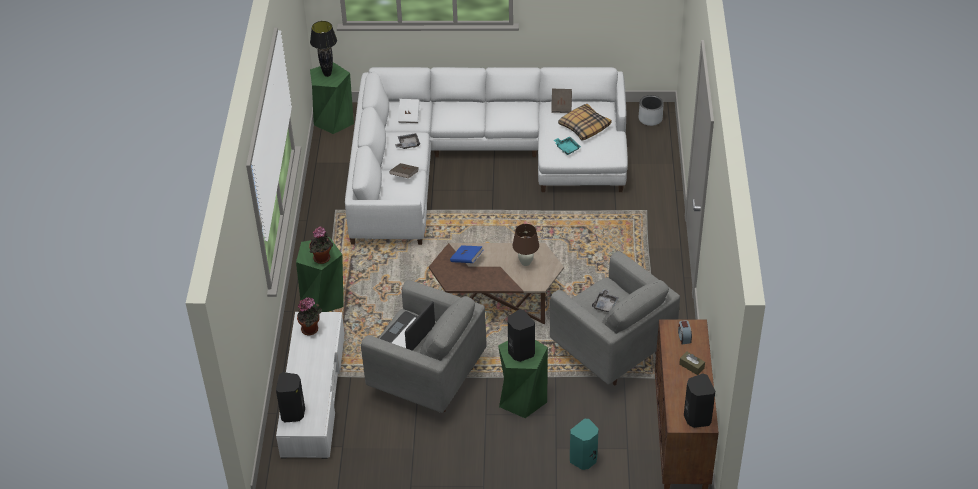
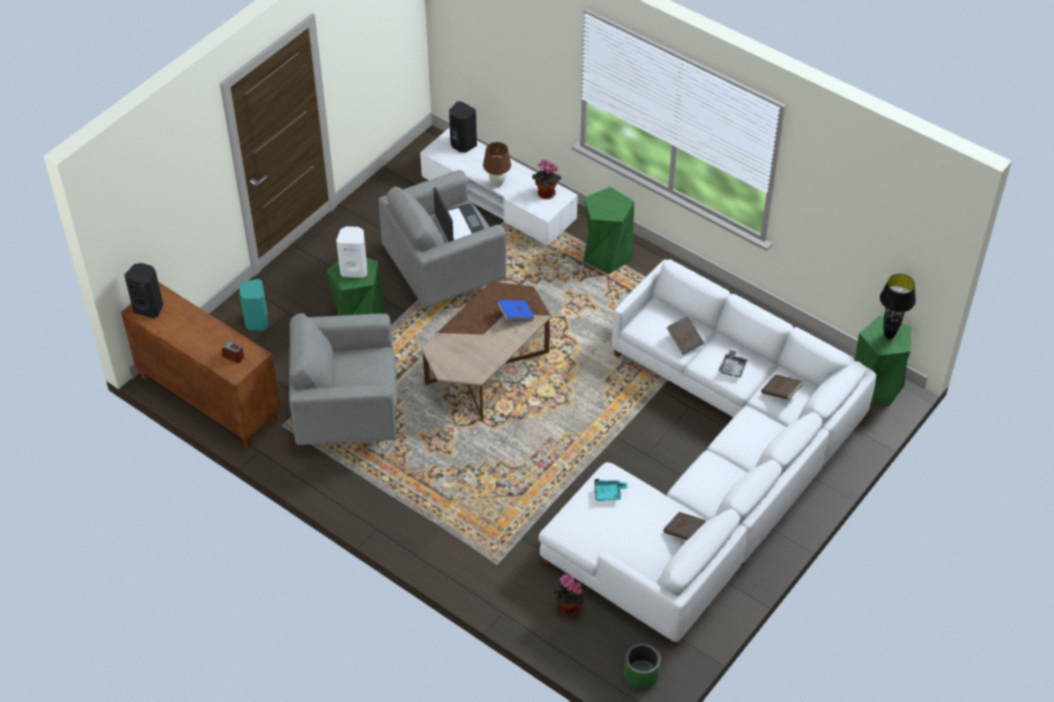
camera: 125 degrees right, 5 degrees up
potted plant [309,227,333,264] -> potted plant moved to [553,574,584,616]
white book [398,99,420,124] -> brown book [761,374,803,400]
black speaker [508,309,535,362] -> white speaker [336,226,367,278]
brown table lamp [513,224,539,266] -> brown table lamp moved to [483,142,511,187]
pillow [558,104,611,141] -> none
grey tray [592,289,619,312] -> none
grey planter [639,95,664,126] -> green planter [624,643,661,689]
brown tissue box [679,352,705,375] -> none

